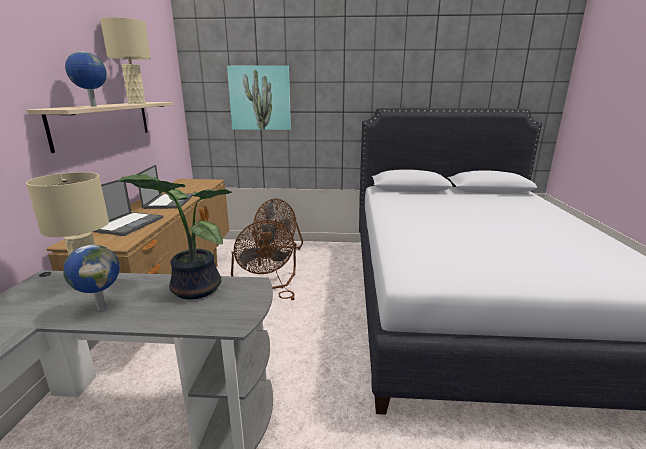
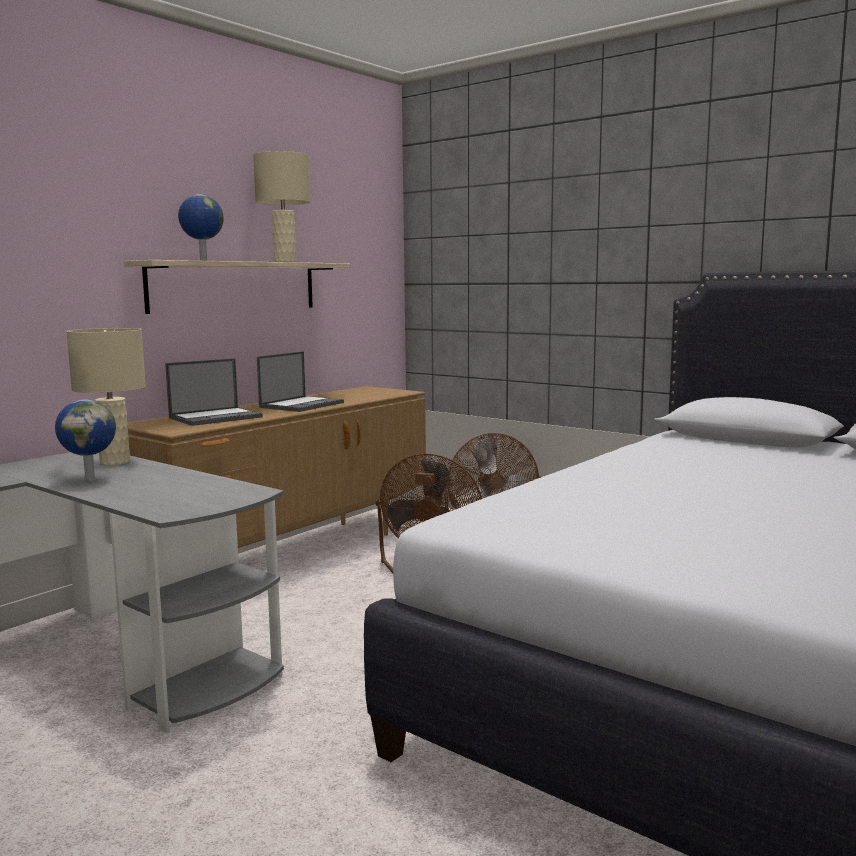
camera: 35 degrees right, 10 degrees down
potted plant [118,174,234,299] -> none
picture [227,65,291,130] -> none

